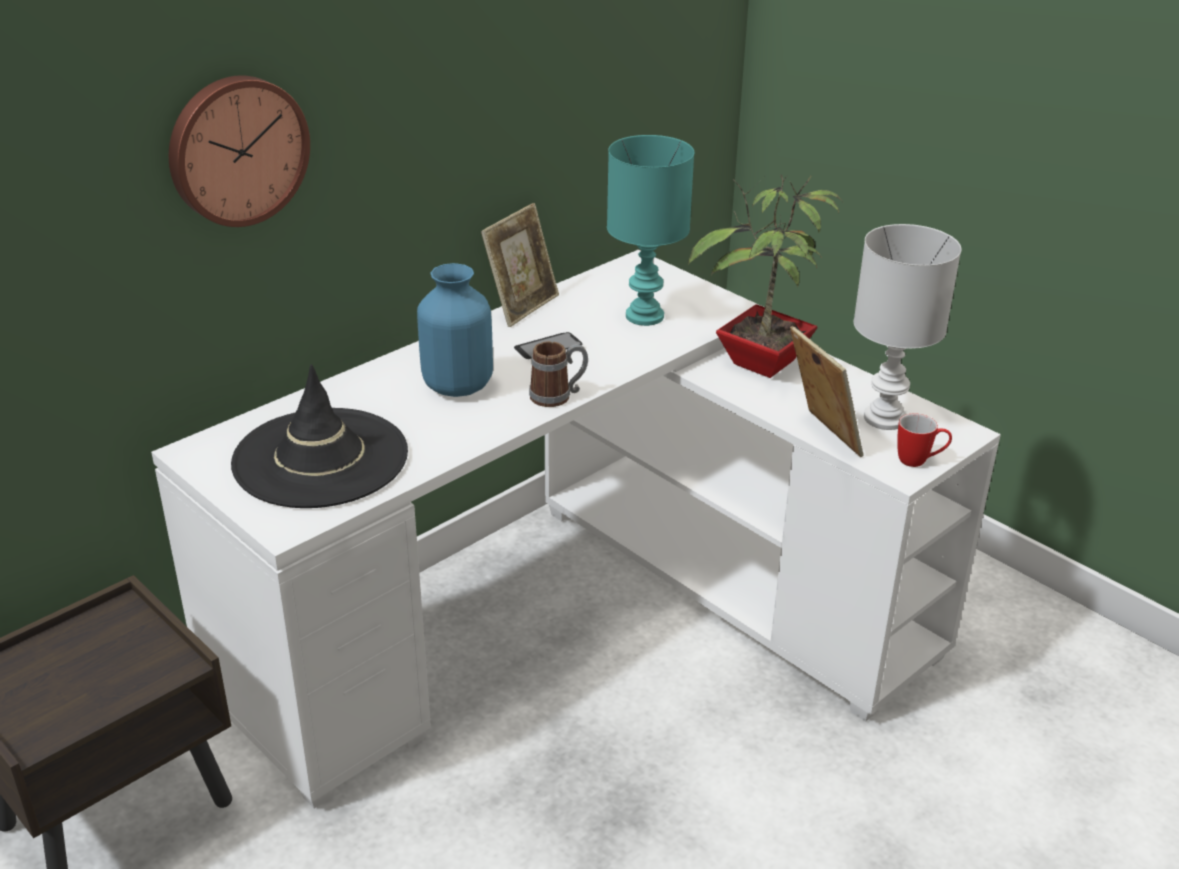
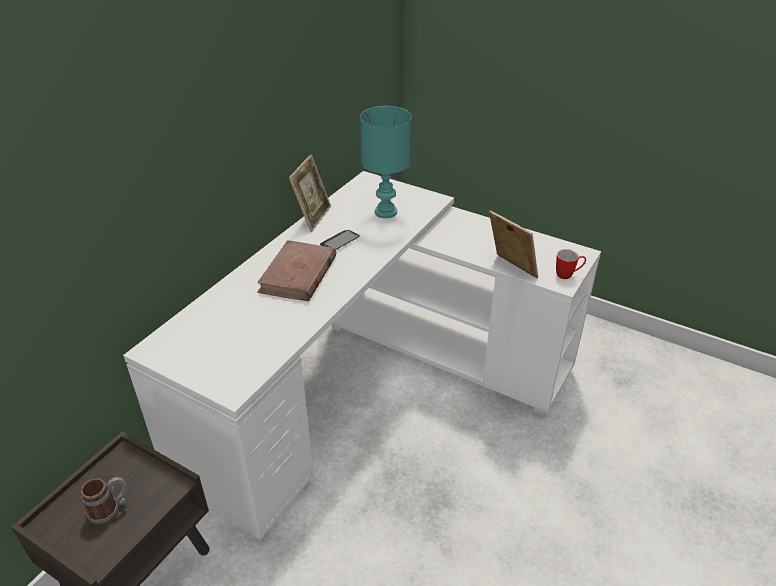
camera: 15 degrees left, 5 degrees up
wall clock [169,75,310,227] -> none
black hat [231,364,408,508] -> none
blue vase [417,263,493,397] -> brown book [257,240,336,301]
mug [529,341,588,407] -> mug moved to [81,477,127,525]
potted plant [688,174,843,378] -> none
white table lamp [854,224,961,430] -> none

